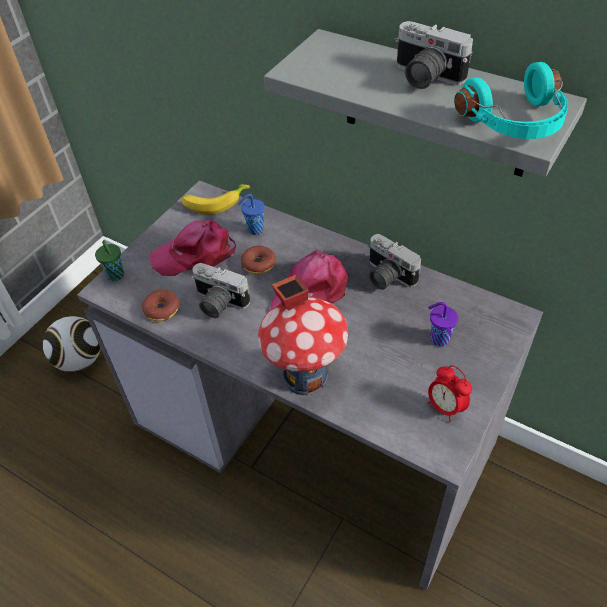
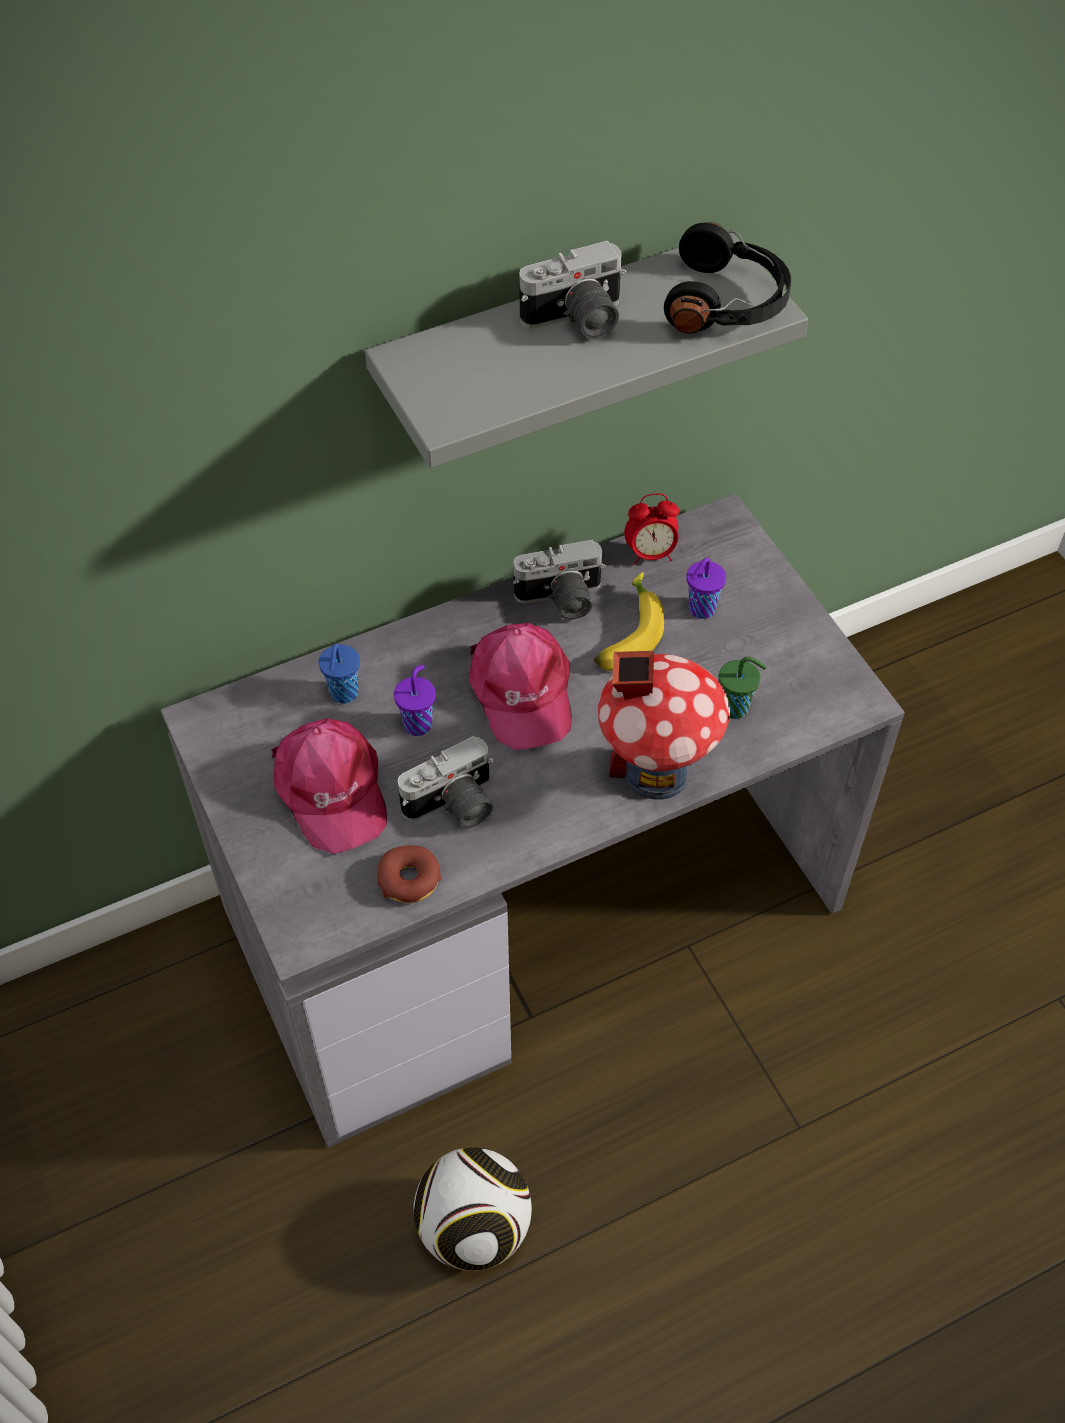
camera: 60 degrees left, 5 degrees up
football [42,316,101,372] -> football moved to [413,1147,532,1271]
green cup [95,240,124,281] -> green cup moved to [719,656,767,719]
pink cap [149,220,236,276] -> pink cap turned 45 degrees counterclockwise [271,718,387,854]
banana [182,185,250,215] -> banana moved to [594,572,664,671]
donut [241,246,276,274] -> purple cup [394,665,436,736]
alarm clock [428,365,472,422] -> alarm clock moved to [624,493,679,565]
turquoise headphones [454,62,568,139] -> black headphones [664,222,791,334]

